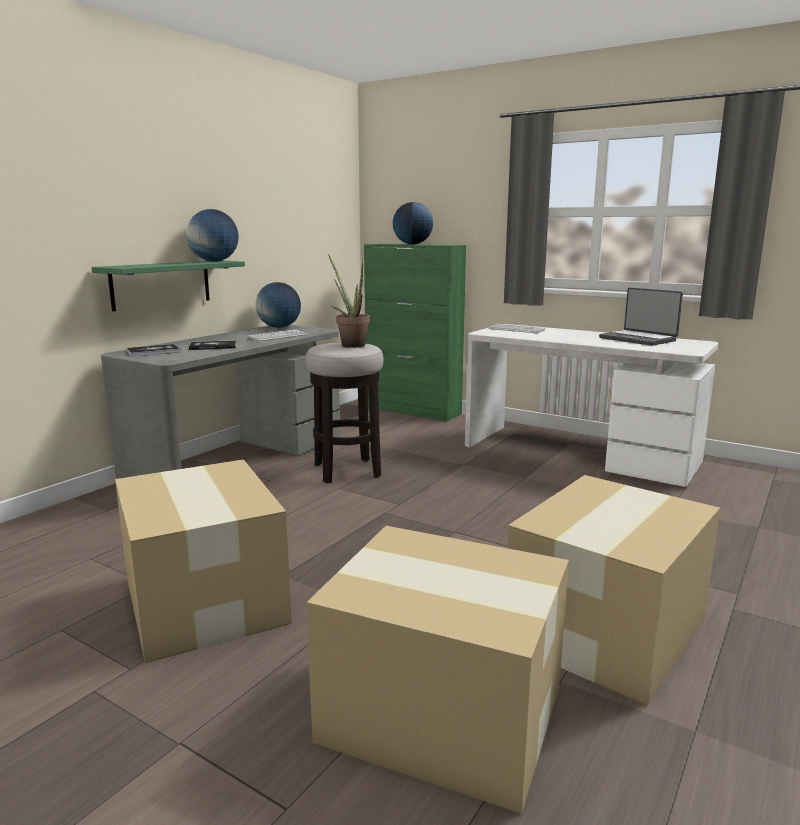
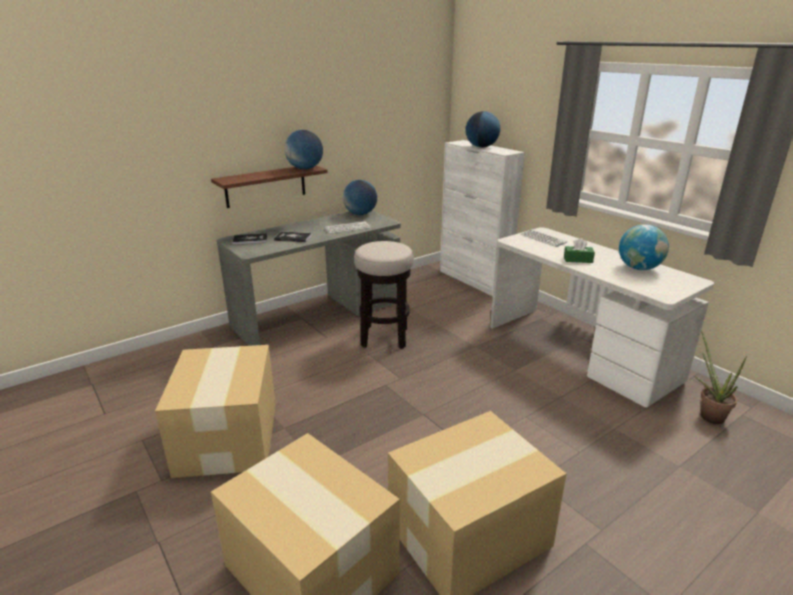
camera: 20 degrees right, 10 degrees up
green shelf [91,261,245,311] -> brown shelf [211,166,328,208]
potted plant [328,254,370,348] -> potted plant moved to [695,331,747,424]
green cabinet [364,244,466,421] -> white cabinet [440,140,525,296]
laptop [599,288,683,346] -> globe [619,224,669,270]
none -> green tissue box [564,238,595,263]

